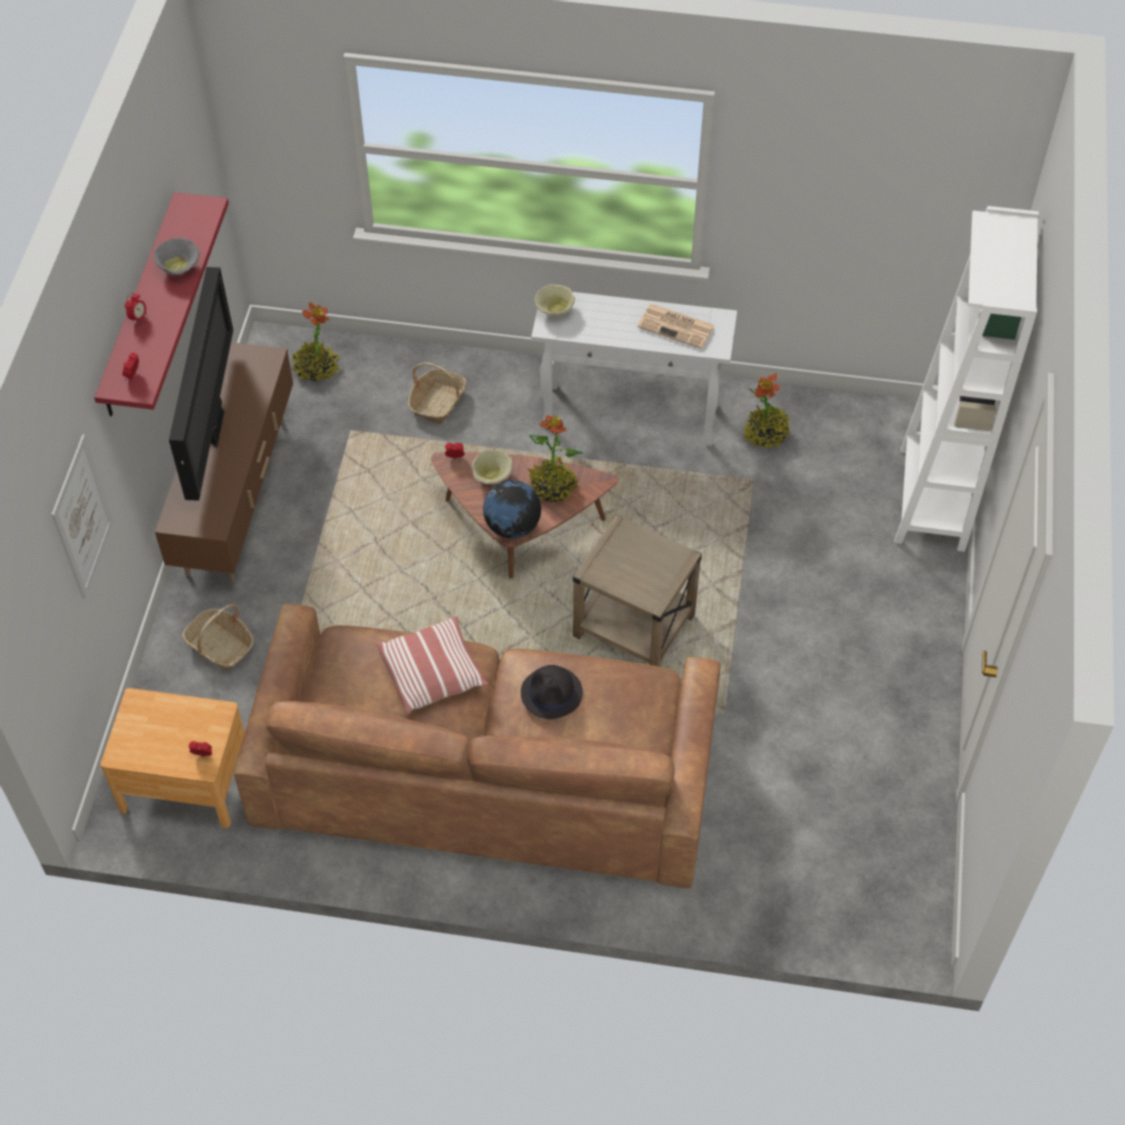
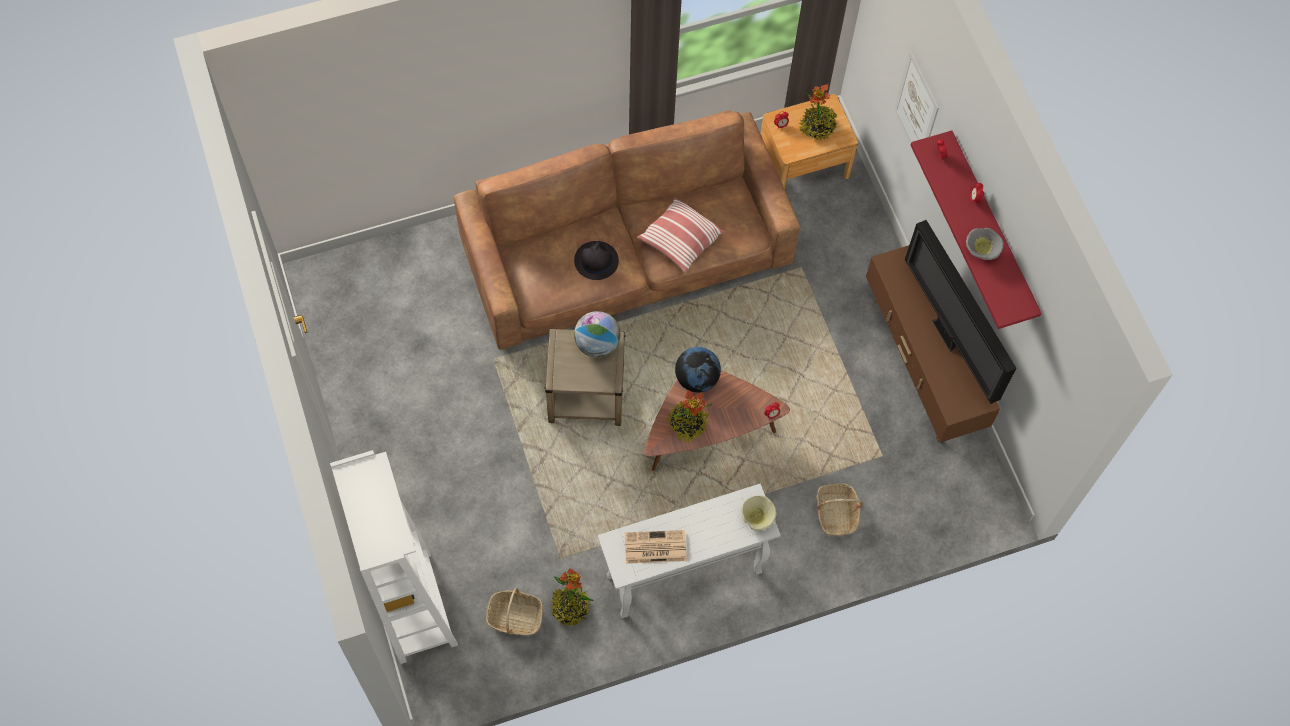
camera: 150 degrees right, 10 degrees up
basket [182,604,254,670] -> basket moved to [486,588,543,635]
potted plant [292,302,340,381] -> potted plant moved to [799,84,837,140]
beige bowl [472,450,513,484] -> none
none -> globe [574,311,620,358]

